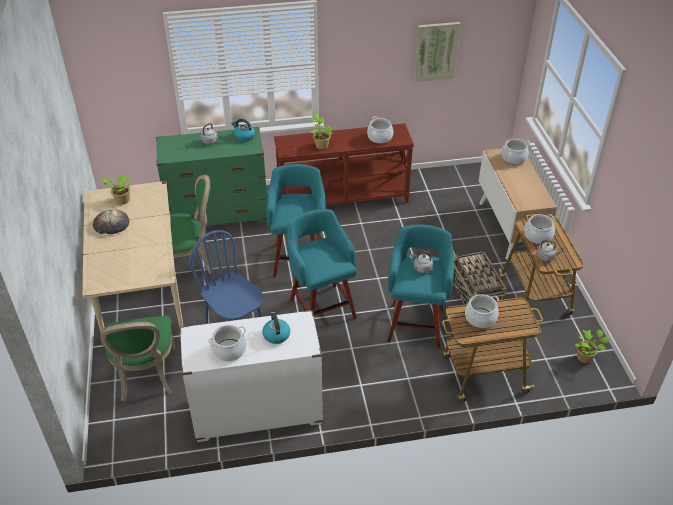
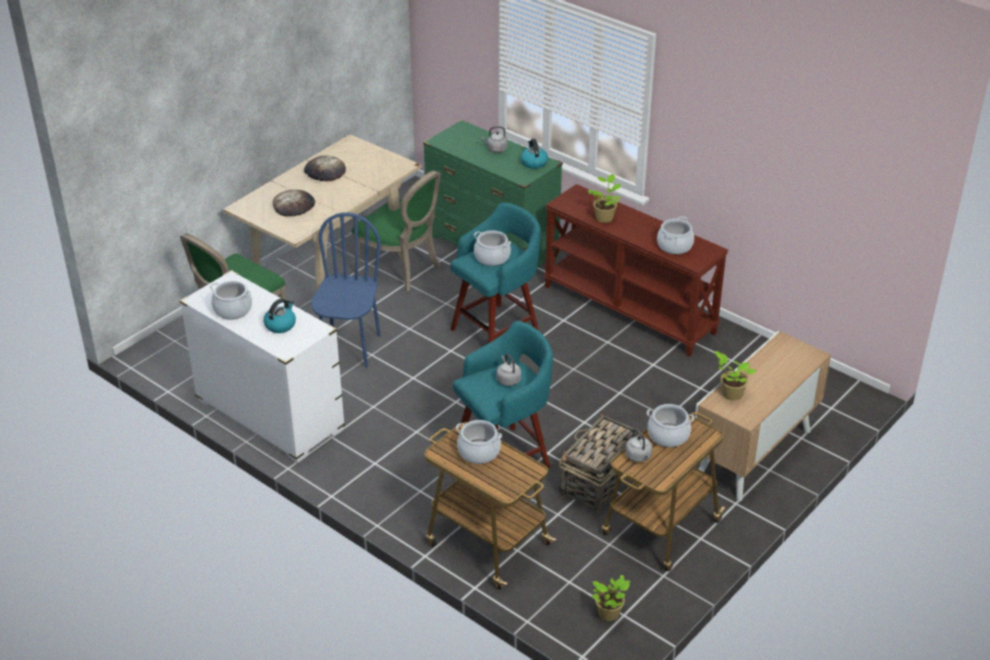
camera: 50 degrees right, 5 degrees down
potted plant [100,175,131,205] -> potted plant moved to [714,351,756,401]
turquoise stool [287,209,357,319] -> none
picture [414,22,460,82] -> none
cooking pot [502,139,530,165] -> cooking pot moved to [474,230,511,266]
none -> bread [273,190,315,217]

